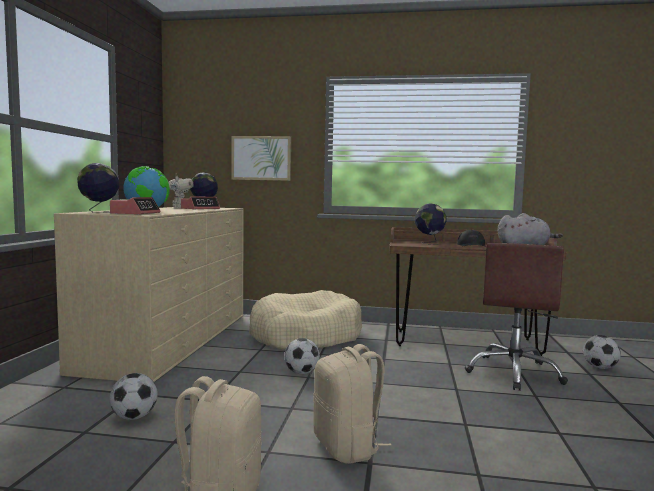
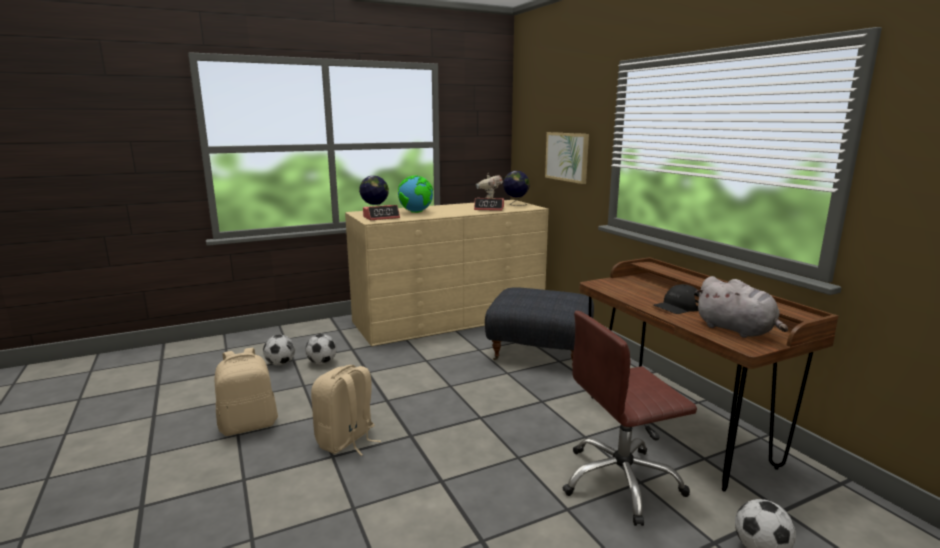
camera: 55 degrees right, 10 degrees up
beige dog bed [249,290,362,350] -> grey ottoman [485,287,594,366]
football [284,338,320,374] -> football moved to [263,335,295,365]
globe [415,204,446,245] -> none

